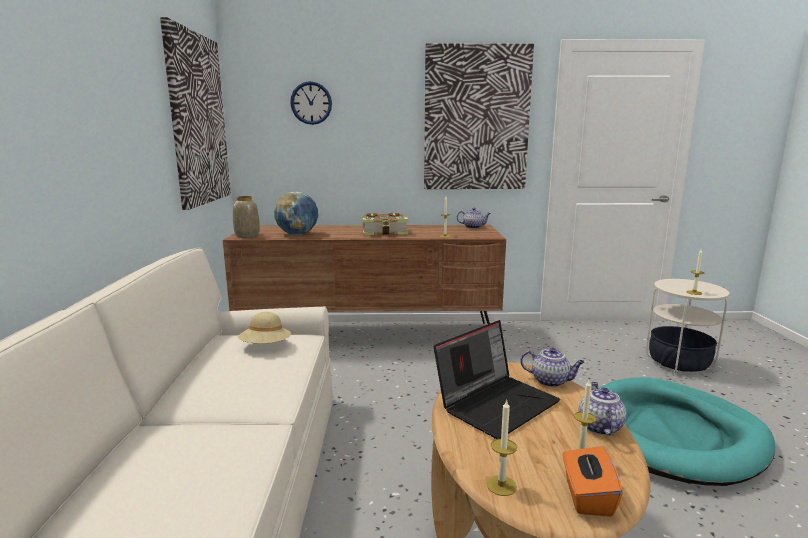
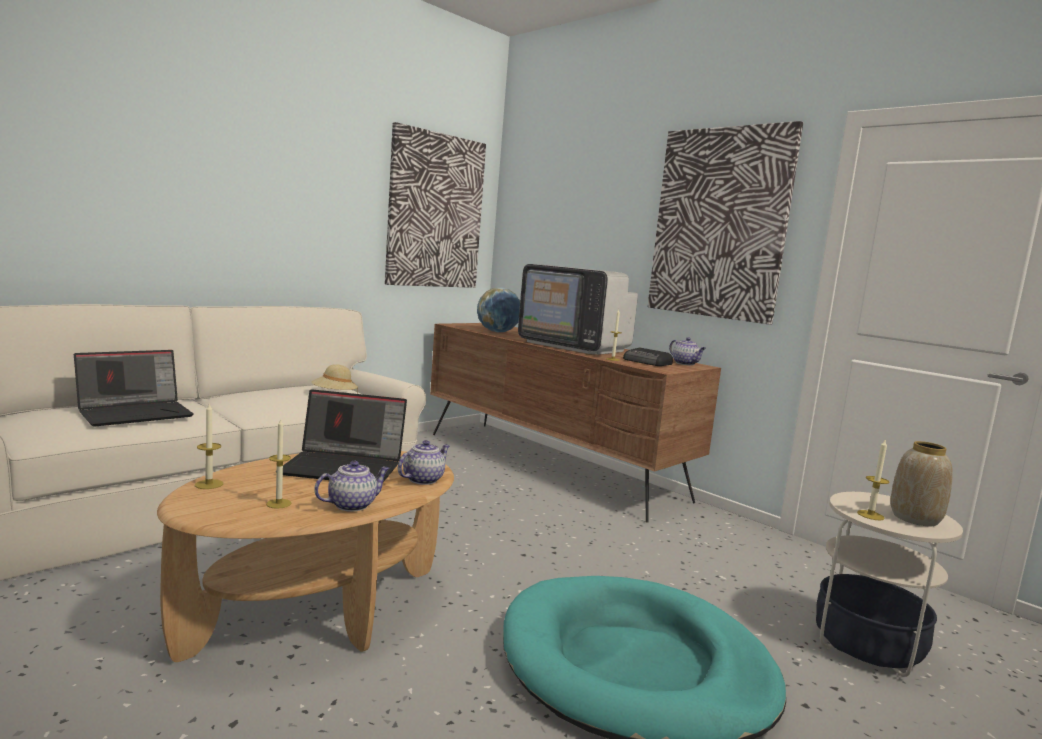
camera: 45 degrees right, 5 degrees down
vase [233,196,260,238] -> vase moved to [890,441,953,526]
wall clock [290,81,332,125] -> none
book [362,213,408,236] -> television [518,264,638,355]
teapot [520,348,585,387] -> teapot turned 120 degrees counterclockwise [398,440,450,485]
orange tissue box [563,443,623,517] -> none
none -> laptop [74,350,194,426]
none -> radio [623,348,673,366]

